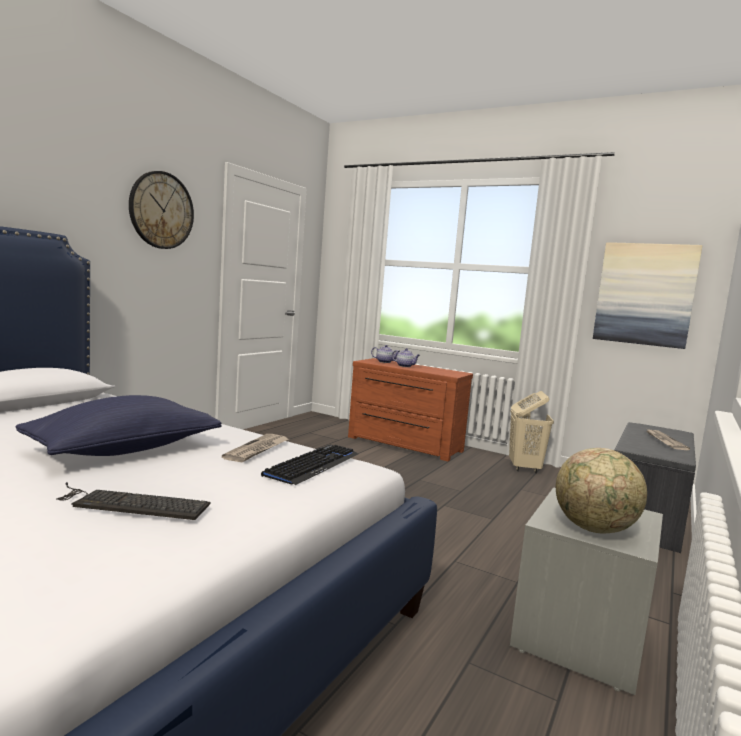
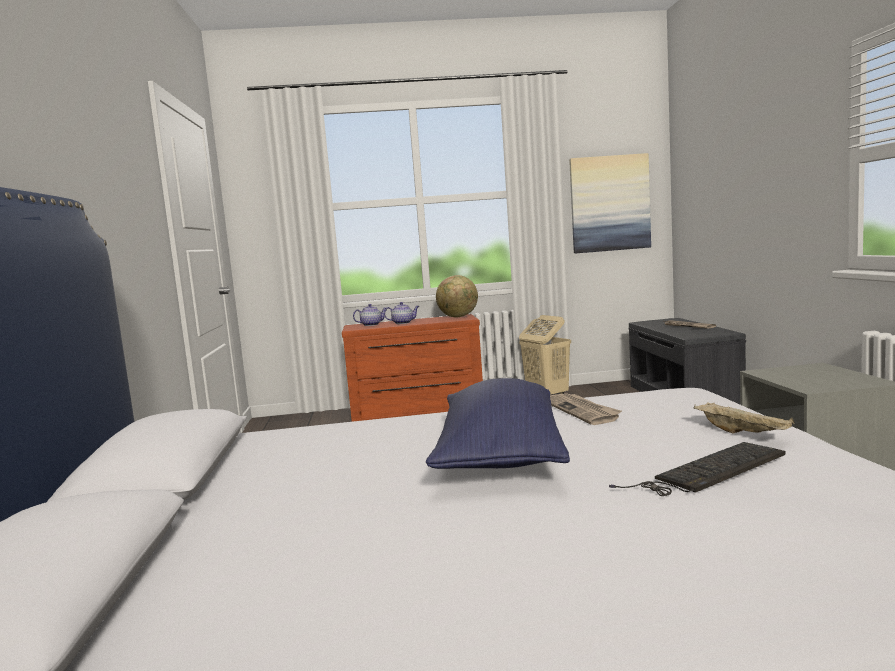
camera: 35 degrees left, 0 degrees up
wall clock [129,171,194,249] -> none
keyboard [261,444,358,485] -> none
globe [556,448,647,534] -> globe moved to [436,275,478,318]
none -> beige tray [694,402,795,434]

